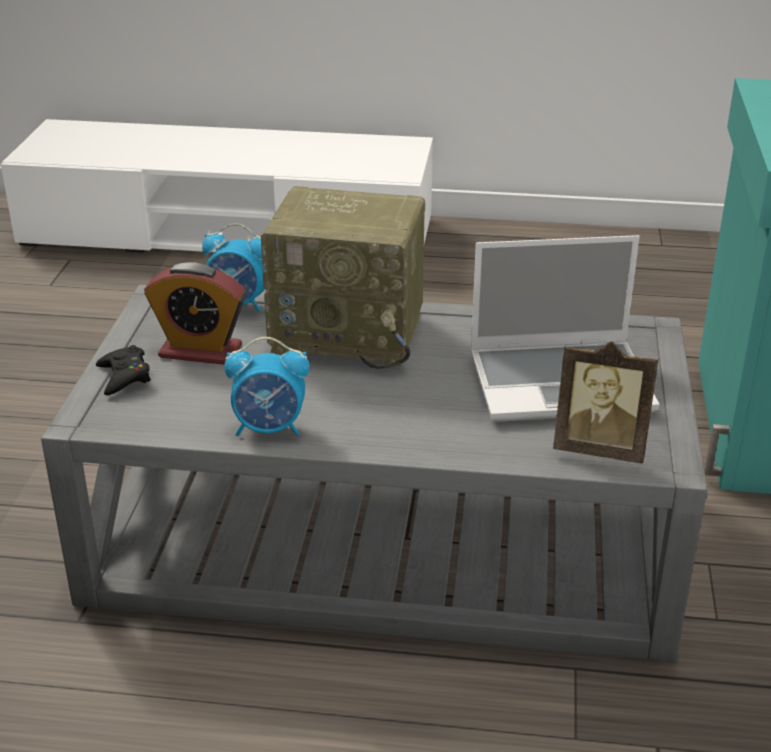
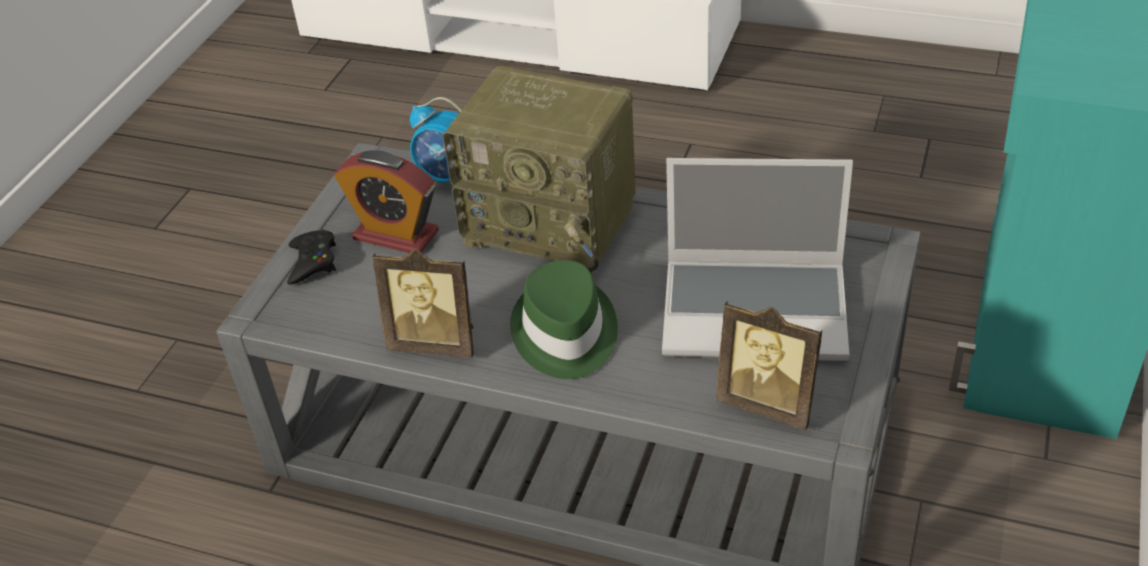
camera: 15 degrees right, 10 degrees up
alarm clock [224,337,310,436] -> picture frame [373,249,474,358]
none -> green hat [510,260,618,379]

